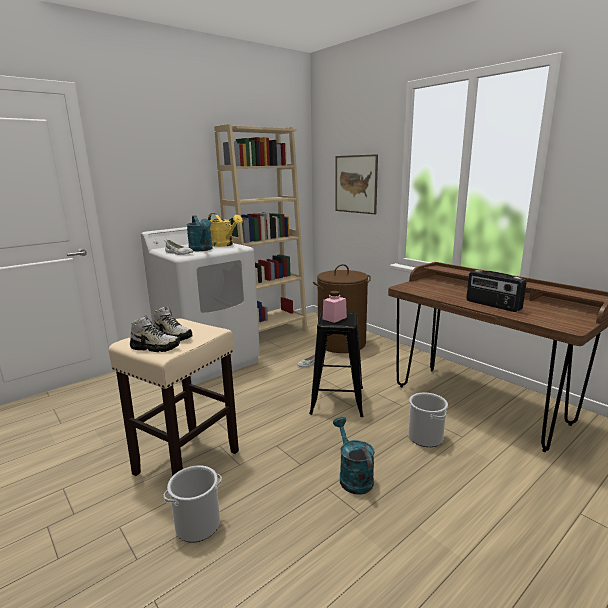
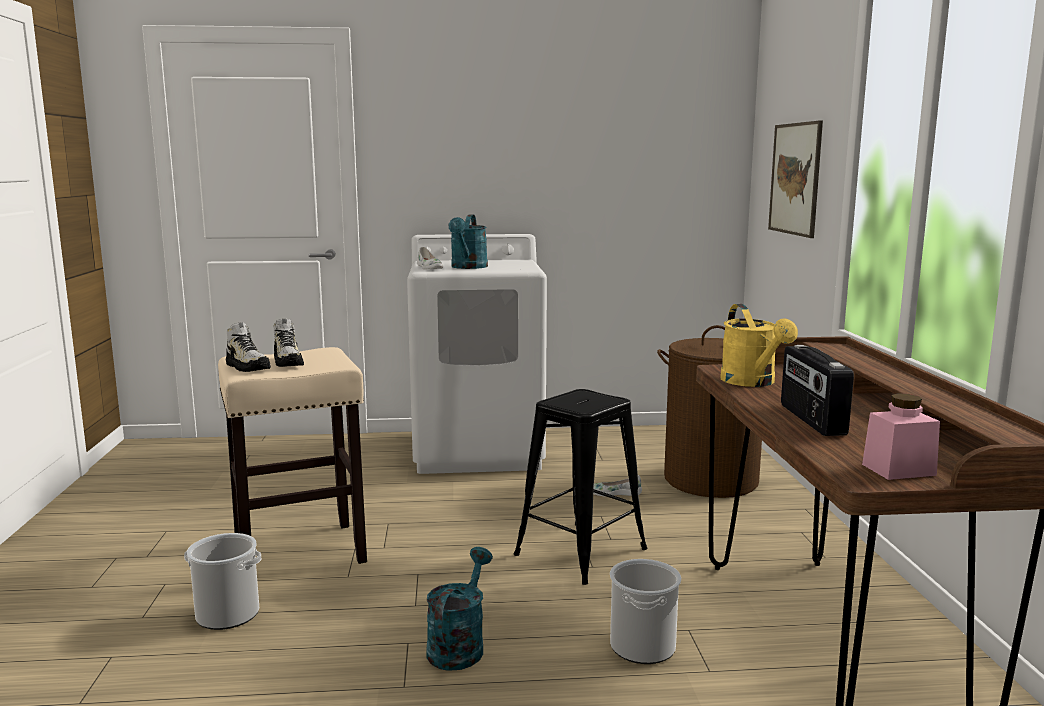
camera: 35 degrees right, 5 degrees down
yellow watering can [208,213,243,247] -> yellow watering can moved to [720,304,798,387]
beige bookcase [214,124,307,332] -> none
pink jar [323,291,347,323] -> pink jar moved to [862,393,940,480]

